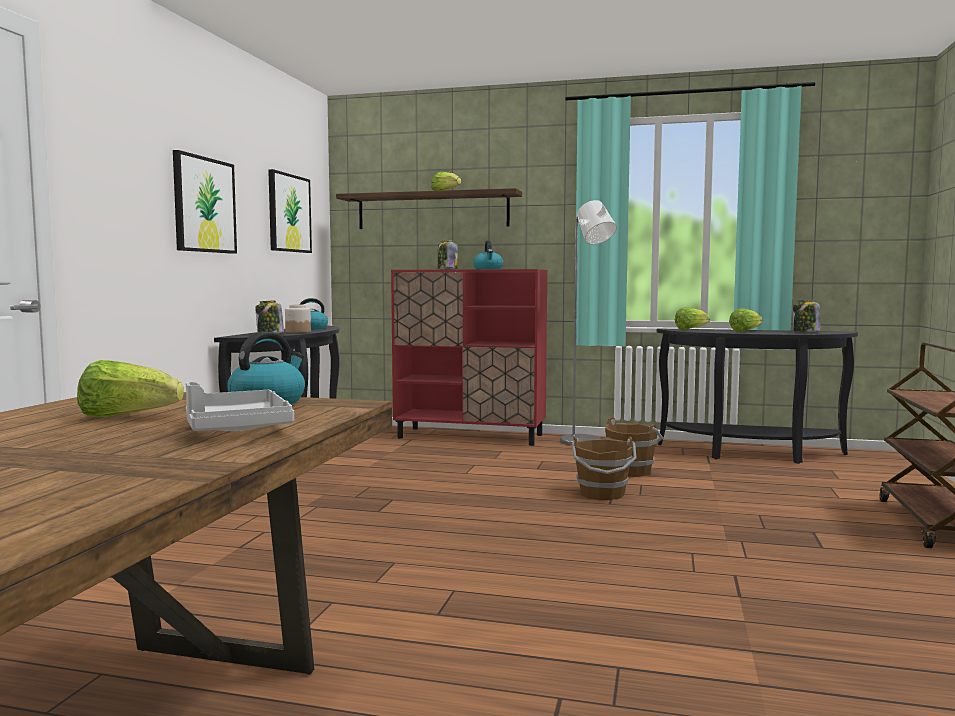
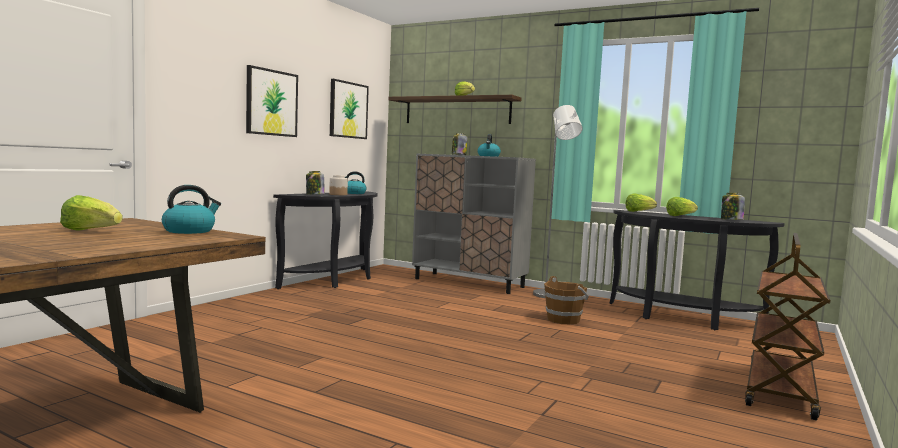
camera: 15 degrees right, 0 degrees up
grey tray [186,382,294,431] -> none
red cabinet [391,269,547,446] -> grey cabinet [412,153,536,294]
brown bucket [572,437,637,500] -> none

